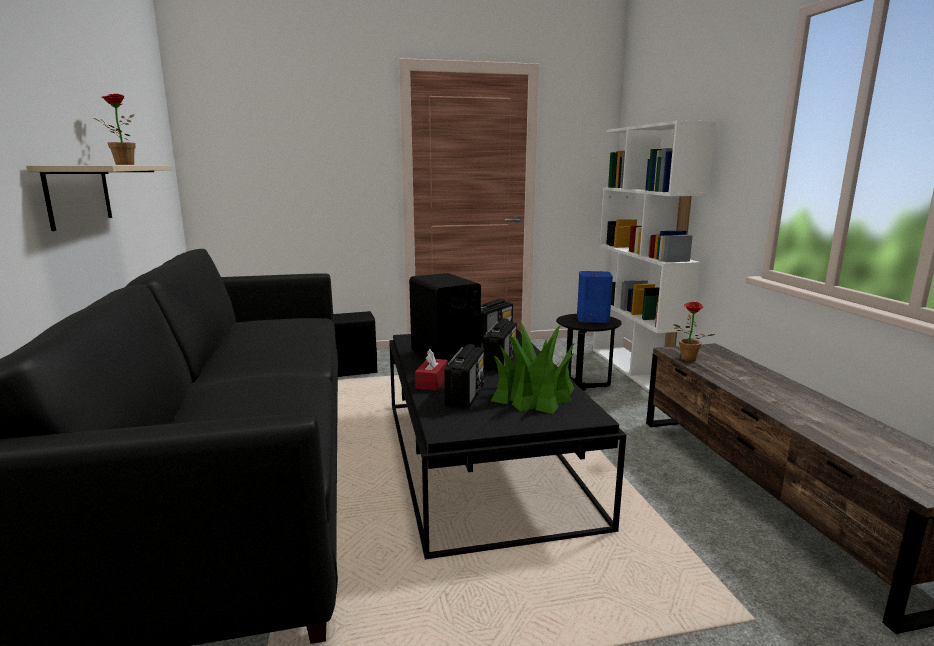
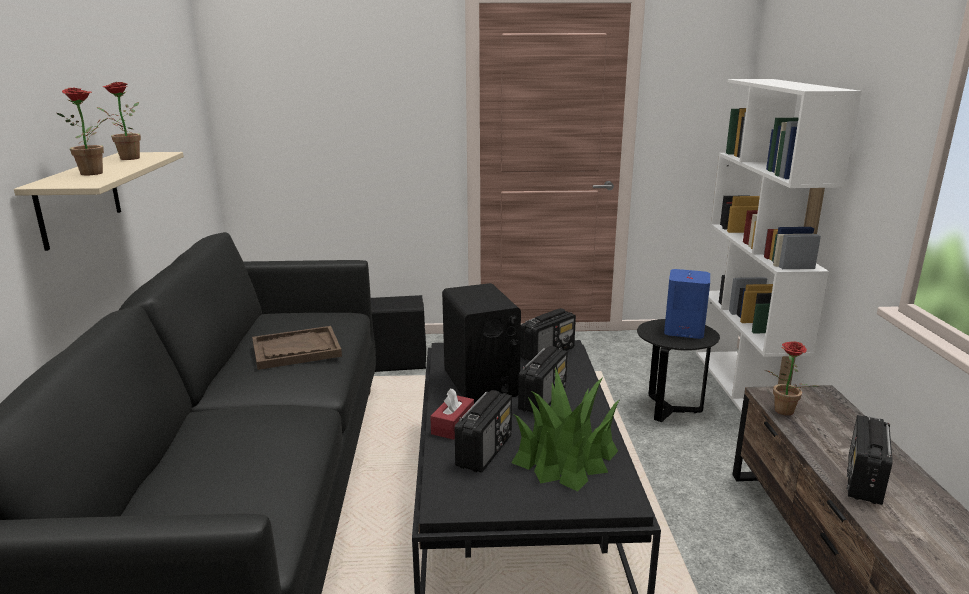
camera: 10 degrees right, 5 degrees up
none -> potted plant [57,87,108,175]
none -> brown tray [252,326,342,370]
none -> radio [847,415,893,505]

